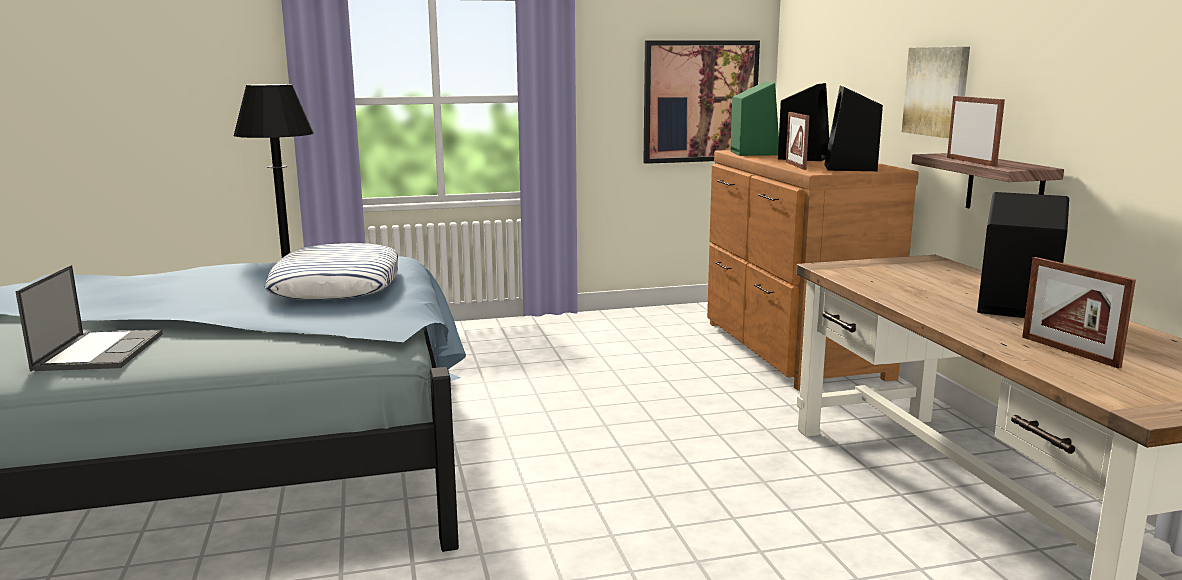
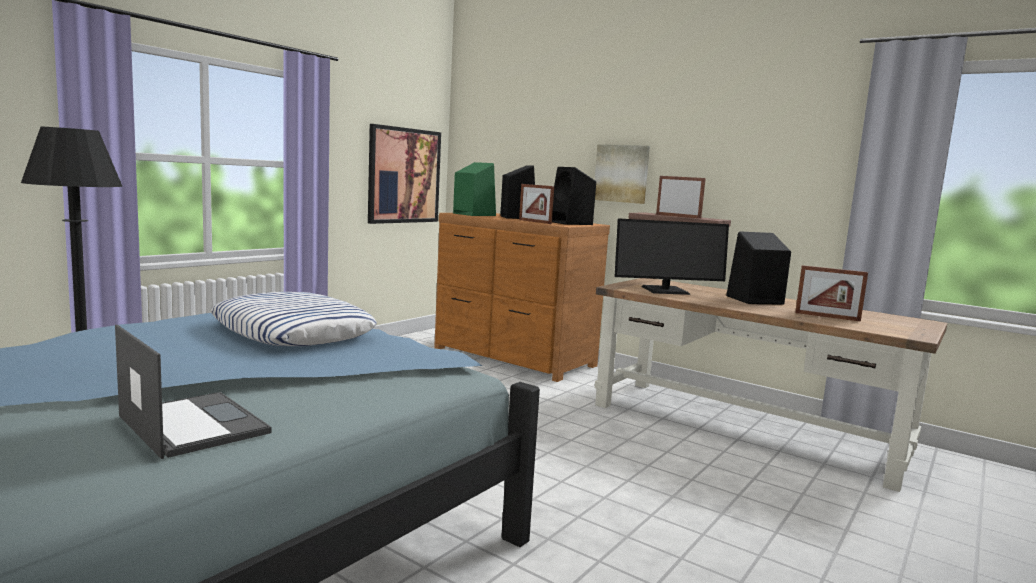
camera: 40 degrees left, 5 degrees down
none -> monitor [615,218,729,295]

